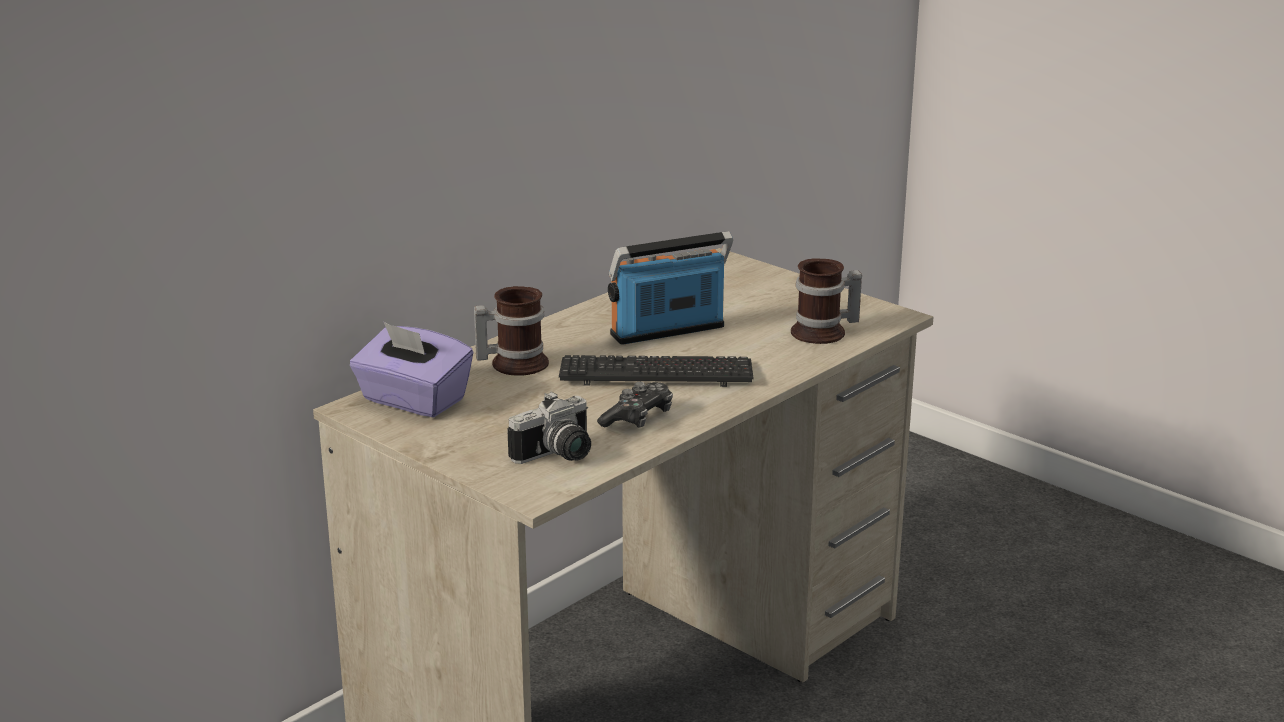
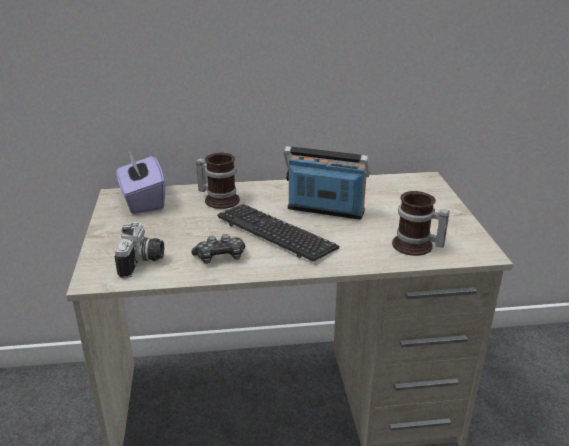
camera: 40 degrees right, 5 degrees up
camera [507,391,591,464] -> camera turned 90 degrees counterclockwise [115,222,164,278]

